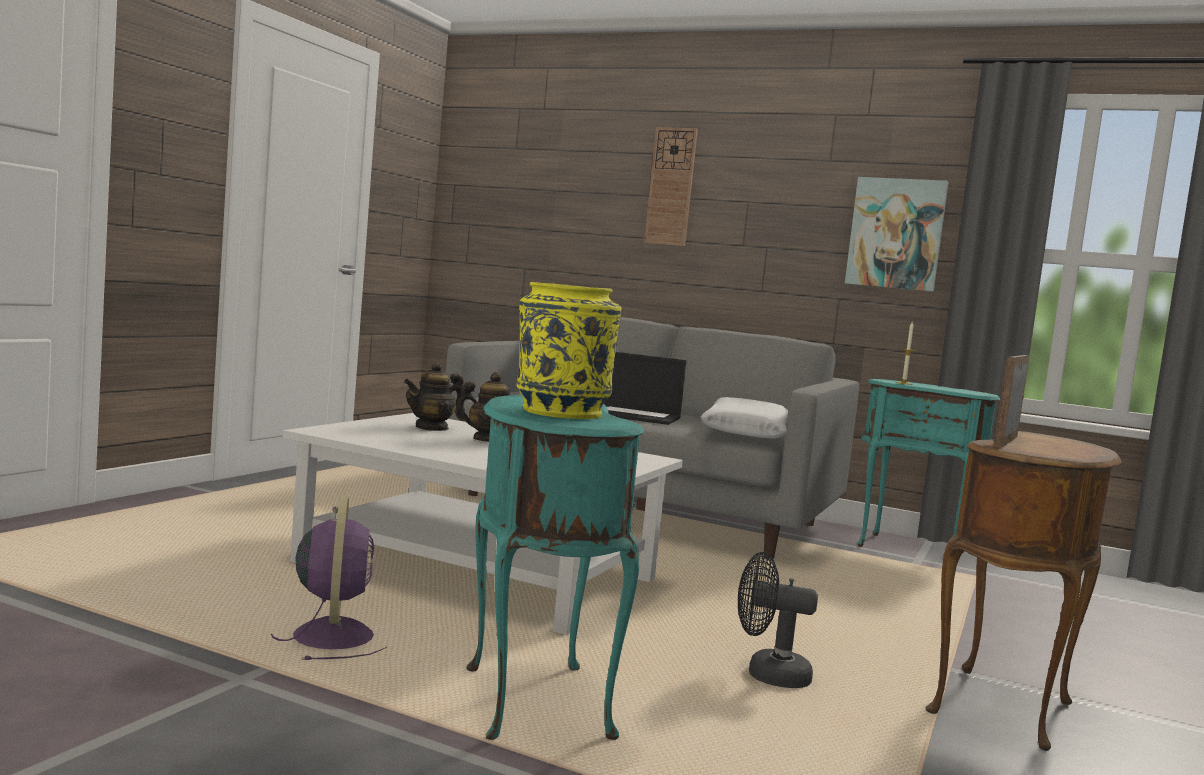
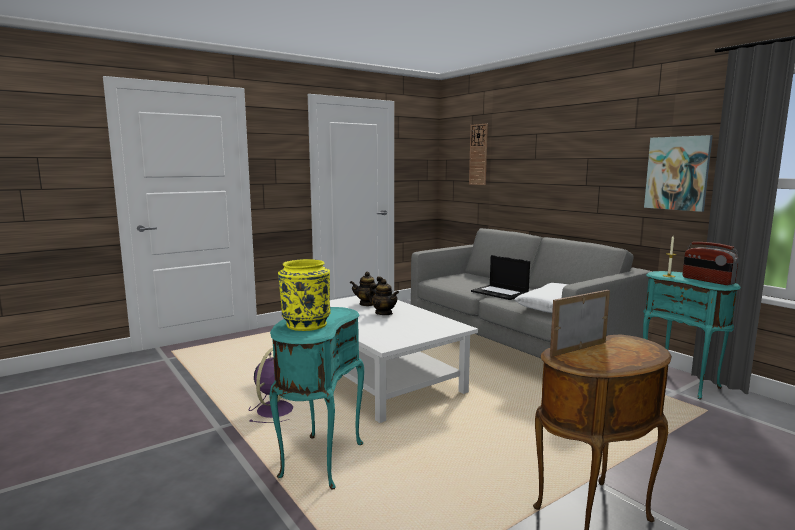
camera: 30 degrees right, 5 degrees up
wall clock [644,127,698,246] -> wall clock moved to [469,124,488,185]
black fan [738,552,818,688] -> none
none -> radio [683,242,739,285]

